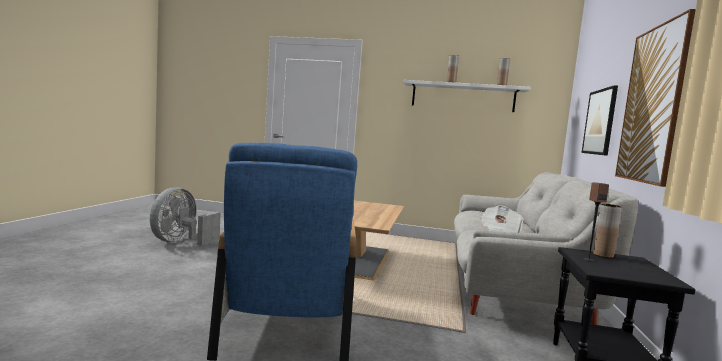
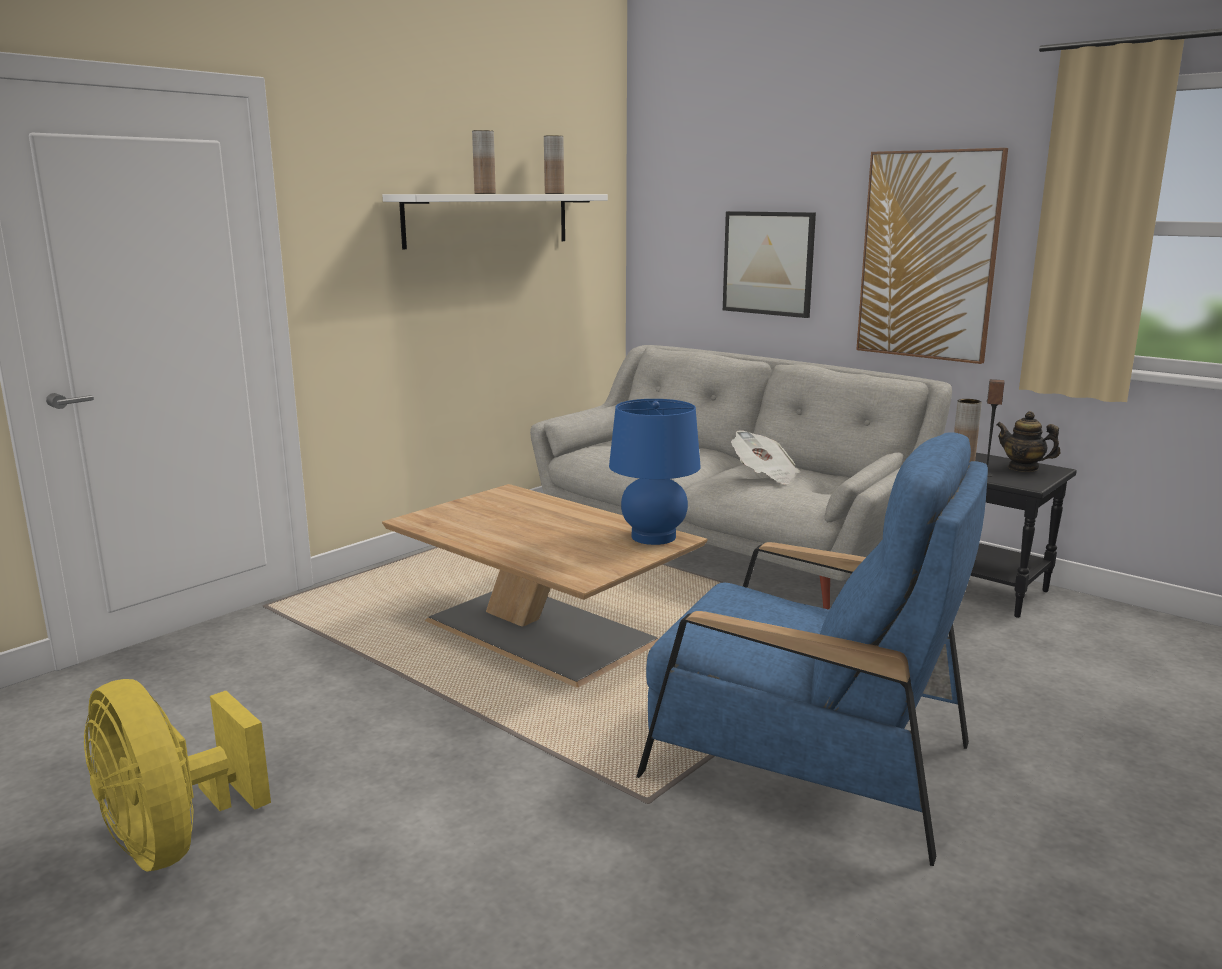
camera: 60 degrees left, 10 degrees up
grey fan [150,187,221,246] -> yellow fan [84,679,271,872]
none -> blue table lamp [609,399,701,545]
none -> teapot [996,411,1060,472]

